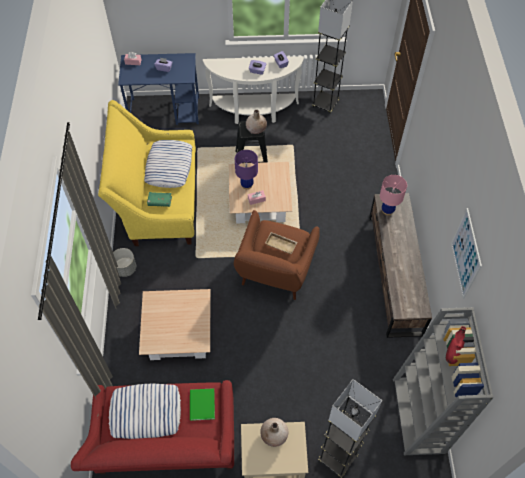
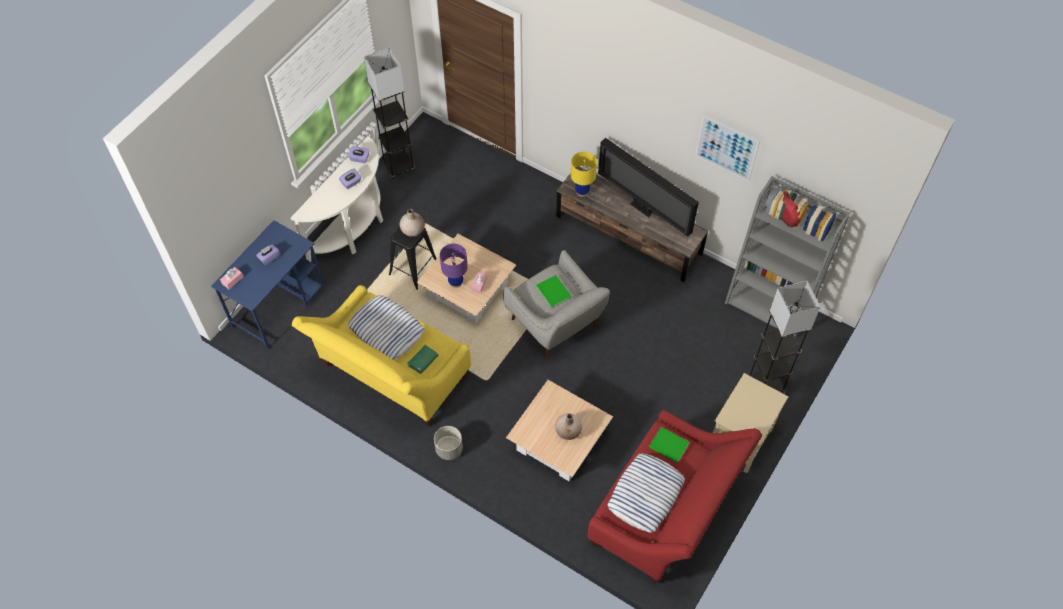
camera: 55 degrees left, 0 degrees up
brown armchair [234,210,320,300] -> grey armchair [503,250,610,360]
beige vase [260,418,288,447] -> beige vase moved to [555,413,582,440]
beige tray [265,232,297,254] -> green book [536,275,572,308]
pink table lamp [380,175,407,215] -> yellow table lamp [571,152,597,197]
none -> television [598,138,699,236]

